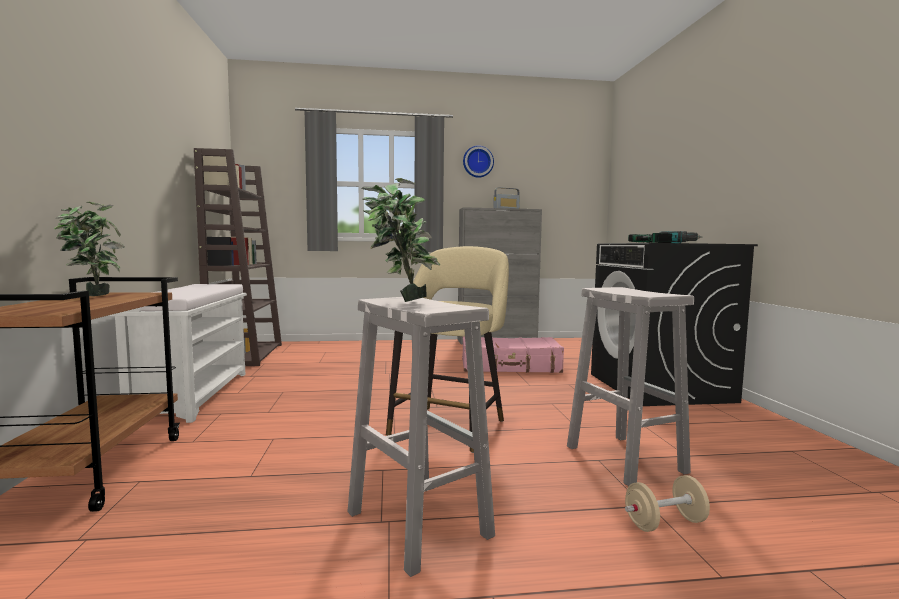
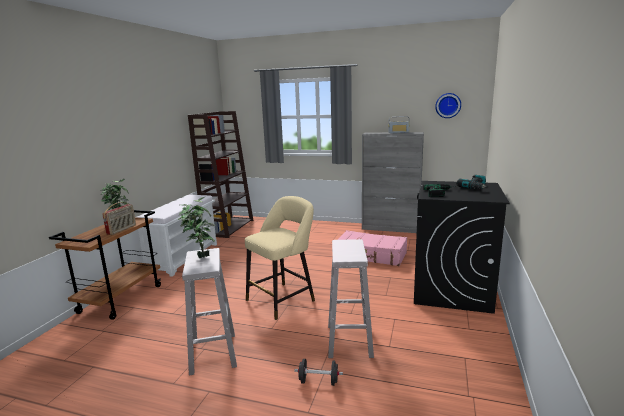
camera: 25 degrees right, 10 degrees up
wall clock [463,145,494,178] -> wall clock moved to [435,93,461,118]
beige dumbbell [625,475,710,532] -> black dumbbell [294,359,343,386]
none -> radio [103,202,136,235]

